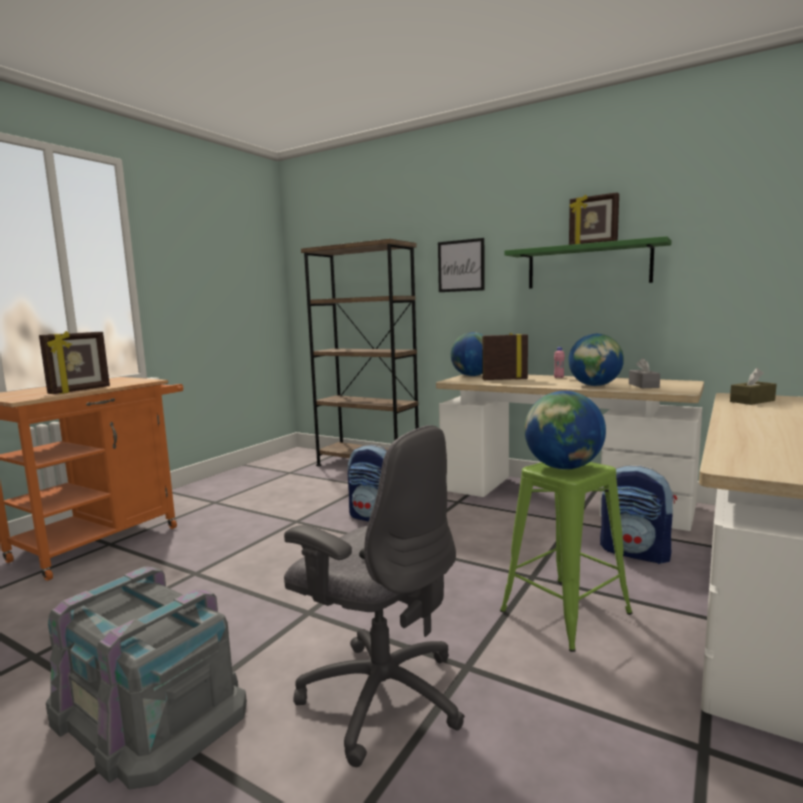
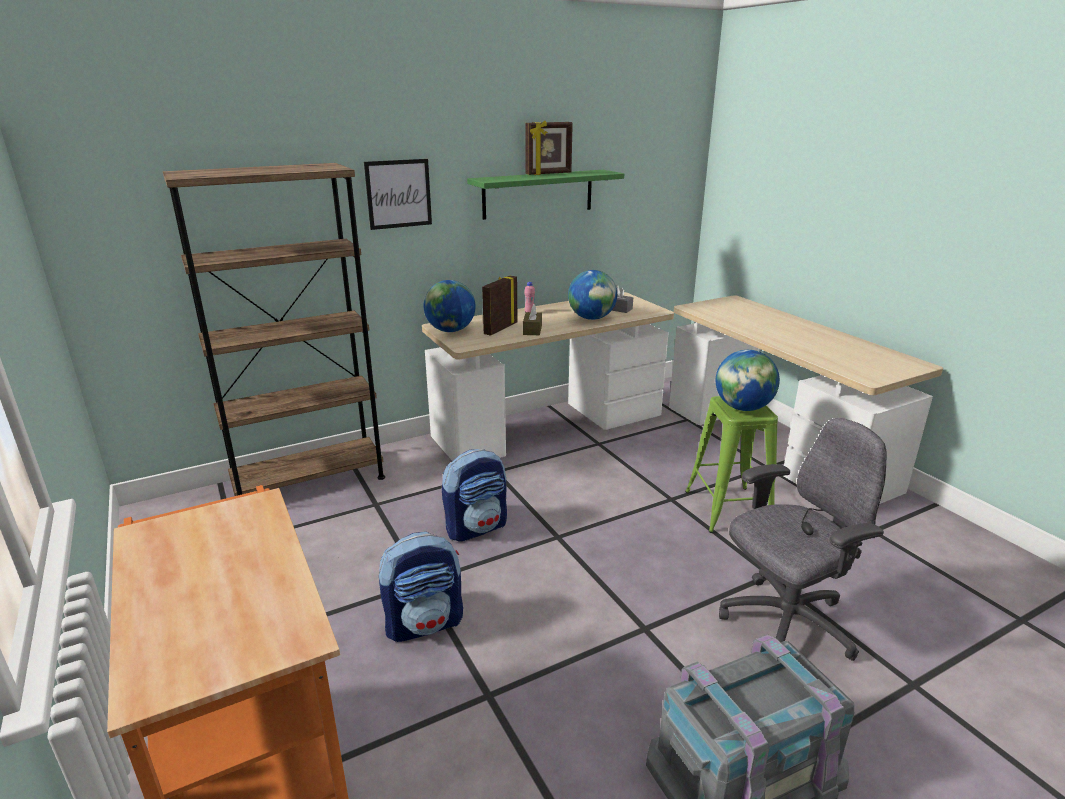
camera: 60 degrees left, 15 degrees up
picture frame [39,331,110,394] -> none
backpack [600,465,677,564] -> backpack moved to [379,532,463,642]
brown tissue box [730,368,777,405] -> brown tissue box moved to [523,304,542,335]

